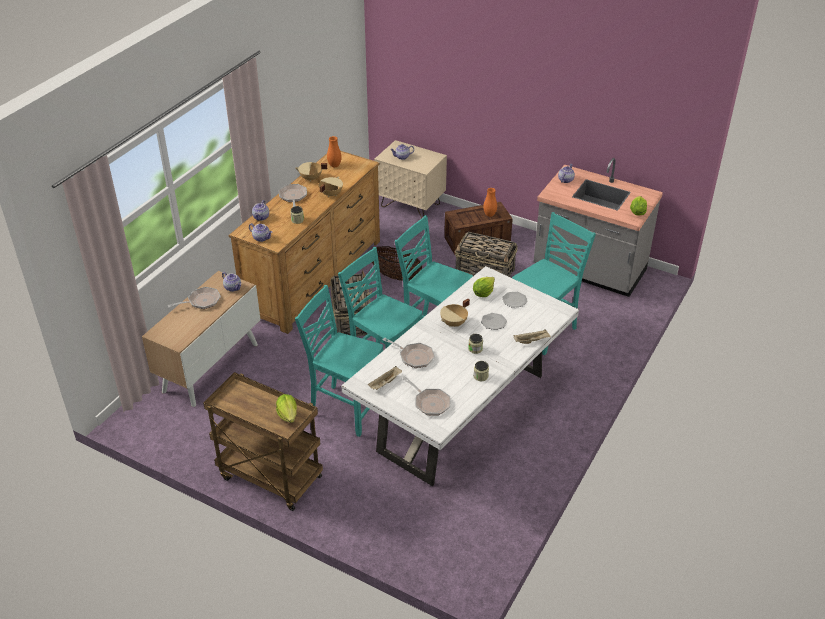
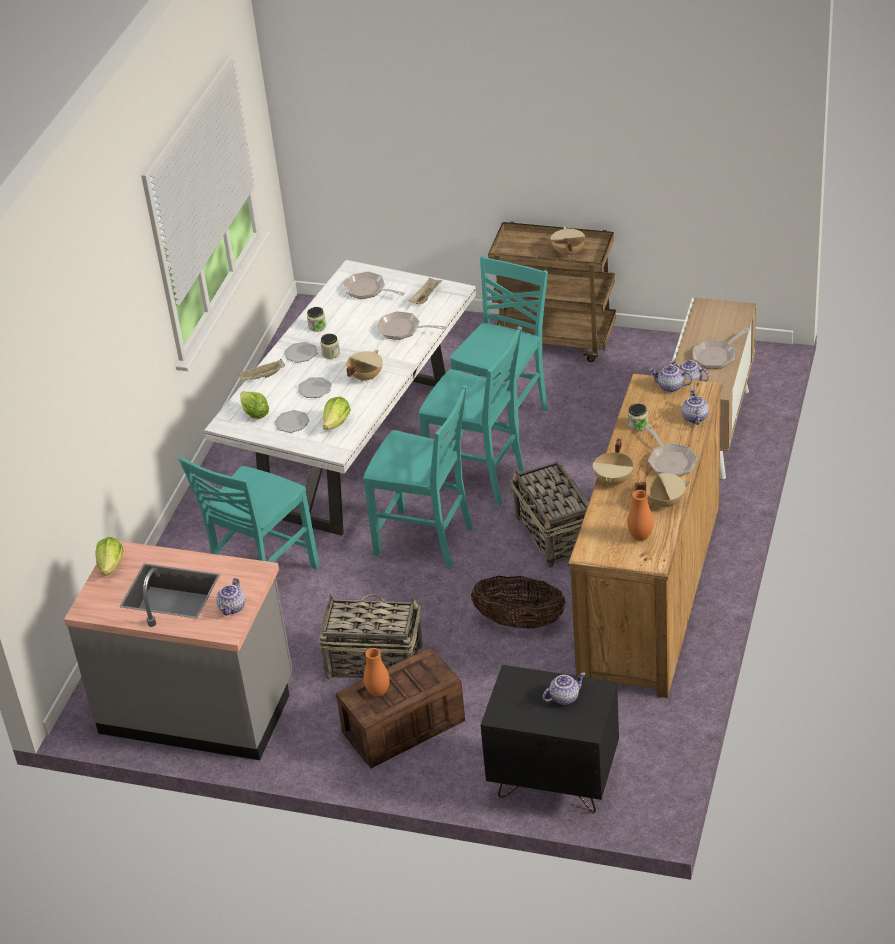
camera: 170 degrees right, 0 degrees up
lettuce [276,394,297,423] -> lettuce moved to [240,391,269,419]
turquoise chair [295,285,383,437] -> turquoise chair turned 75 degrees counterclockwise [449,256,548,453]
beige nightstand [374,140,447,218] -> black nightstand [481,665,619,813]
none -> plate [285,342,317,363]
none -> beige cooking pot [551,226,585,257]

